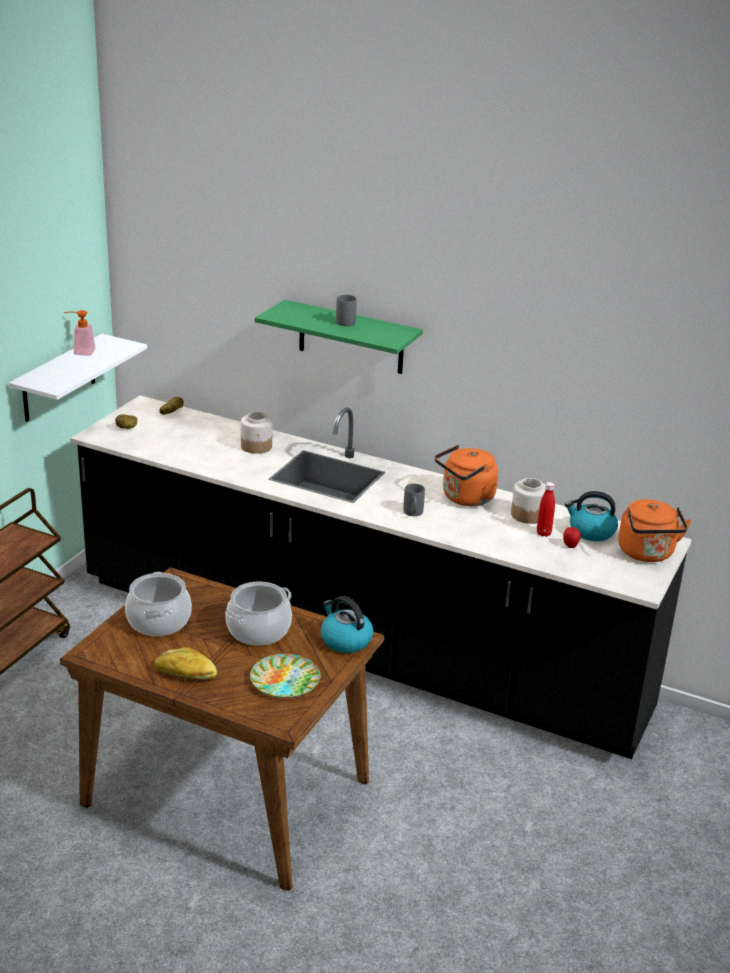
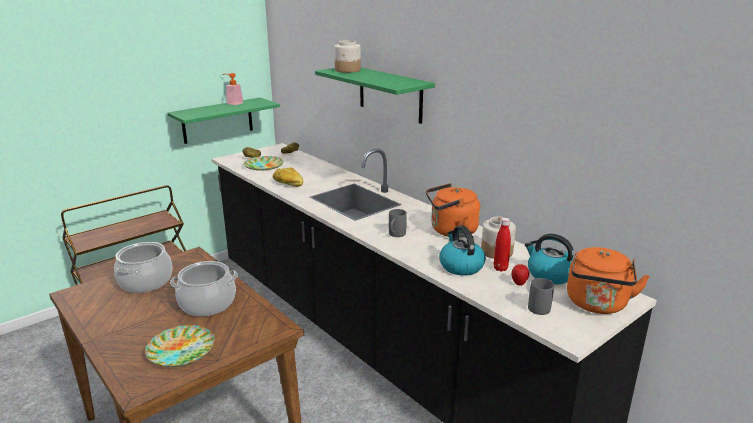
camera: 25 degrees right, 5 degrees down
white shelf [9,334,147,422] -> green shelf [167,97,280,144]
bread [154,647,217,680] -> bread moved to [273,167,303,187]
jar [241,412,272,454] -> jar moved to [334,40,361,73]
kettle [321,596,373,653] -> kettle moved to [439,225,486,276]
grey mug [336,295,357,326] -> grey mug moved to [528,278,554,315]
none -> plate [244,156,284,171]

